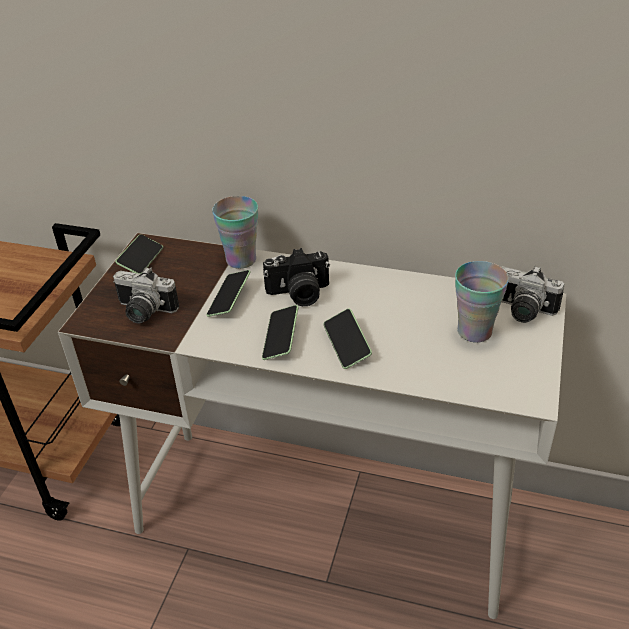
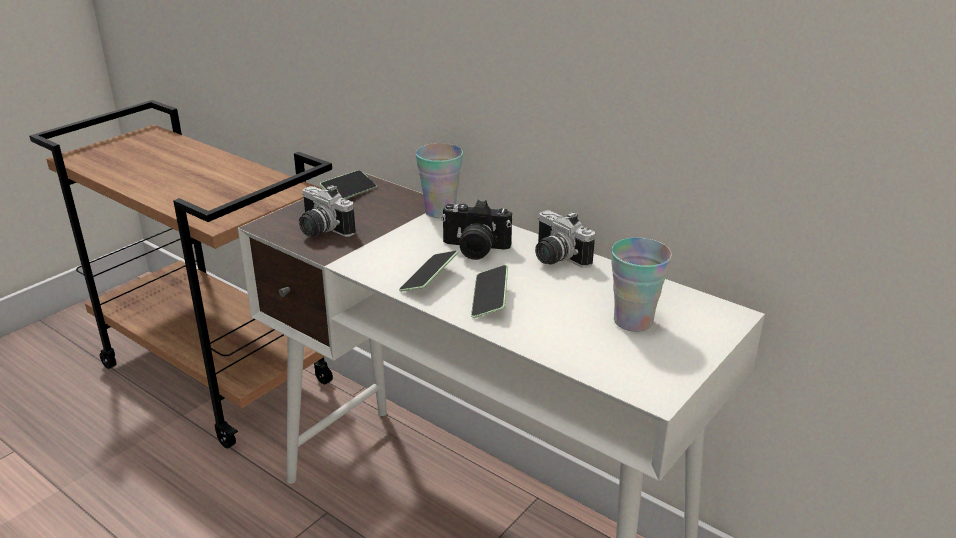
camera: 20 degrees right, 10 degrees down
phone [206,270,251,317] -> none
camera [502,266,564,323] -> camera moved to [535,210,595,268]

